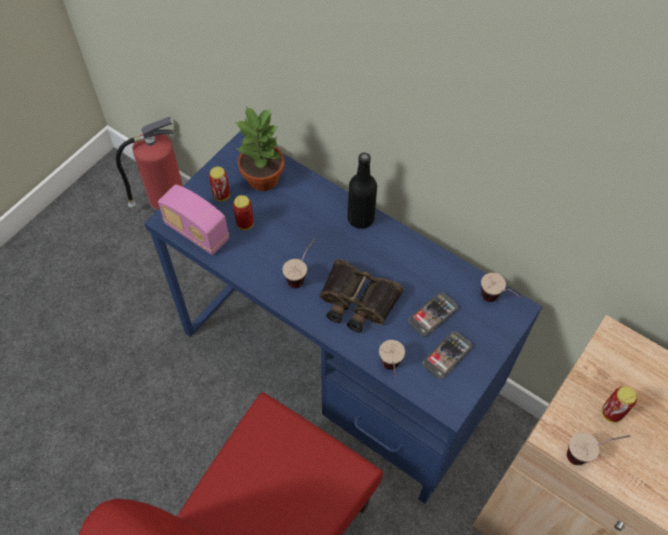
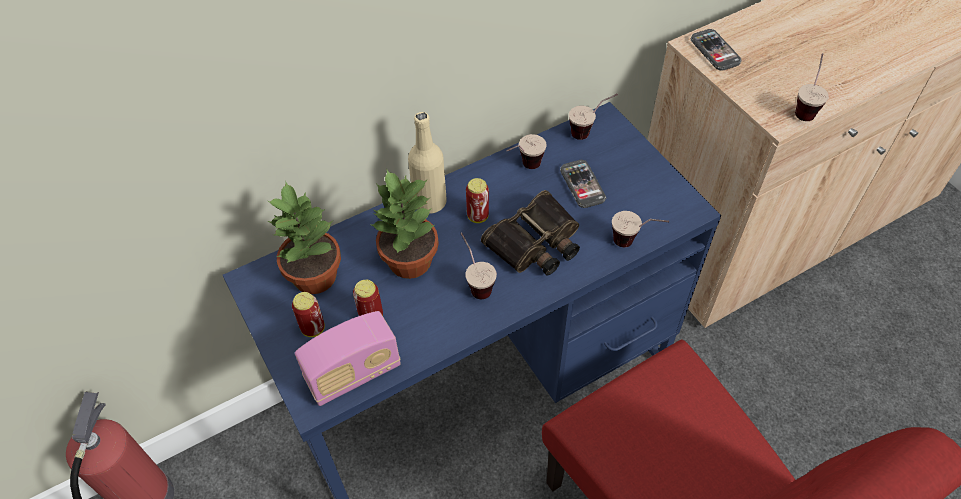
camera: 65 degrees left, 5 degrees down
black bottle [348,153,377,229] -> beige bottle [408,112,447,214]
phone [423,331,473,379] -> phone moved to [690,29,741,71]
can [602,386,637,422] -> can moved to [466,178,489,223]
none -> potted plant [369,170,439,279]
none -> cup [507,134,546,169]

